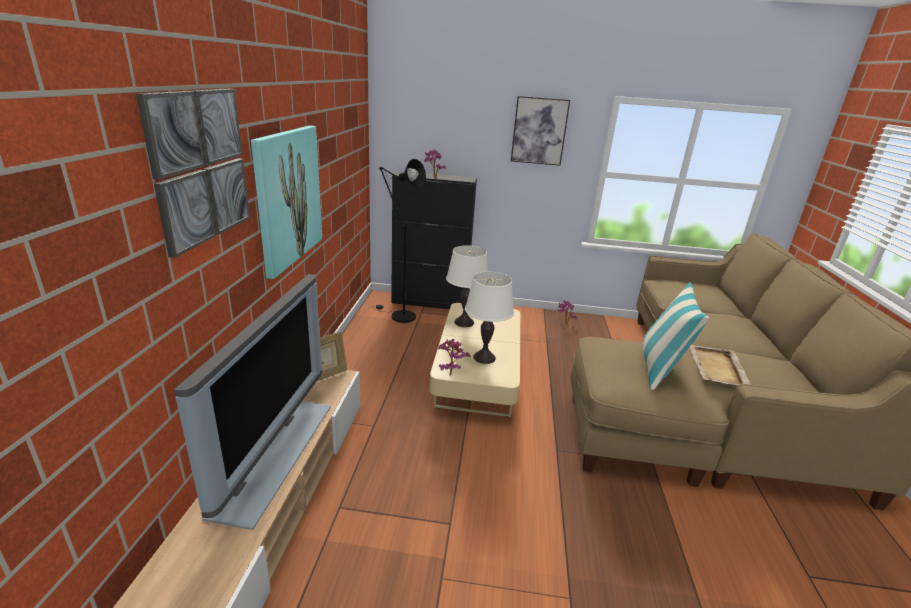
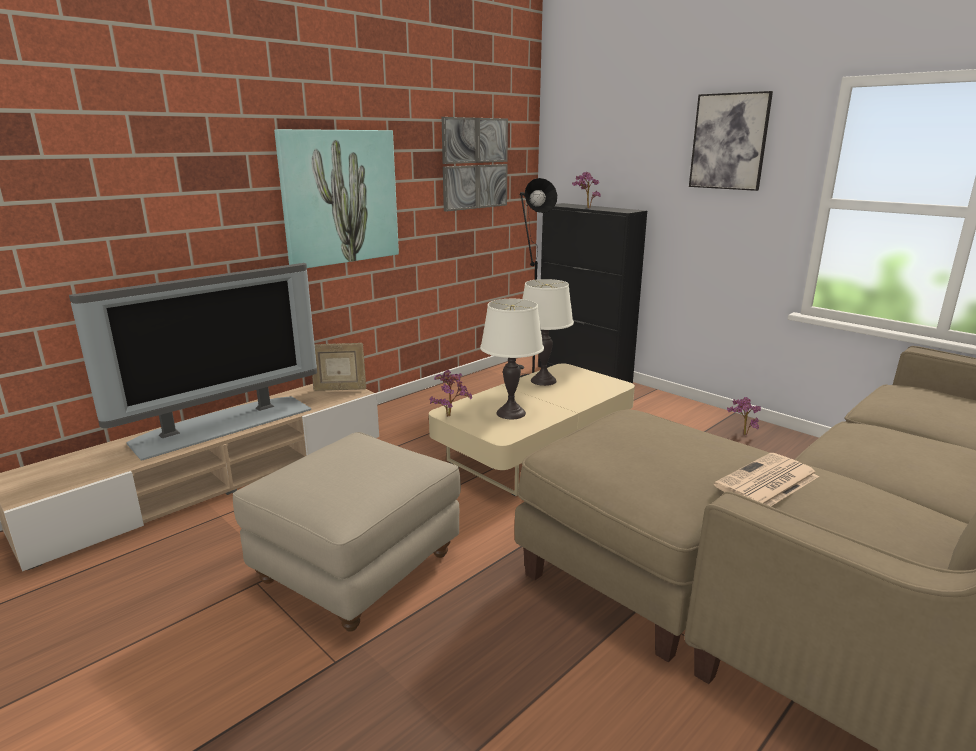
camera: 40 degrees right, 5 degrees down
picture [136,89,250,258] -> picture moved to [442,117,508,212]
pillow [642,282,710,390] -> none
beige tray [690,345,751,386] -> newspaper [714,453,819,506]
none -> beige ottoman [233,432,461,632]

